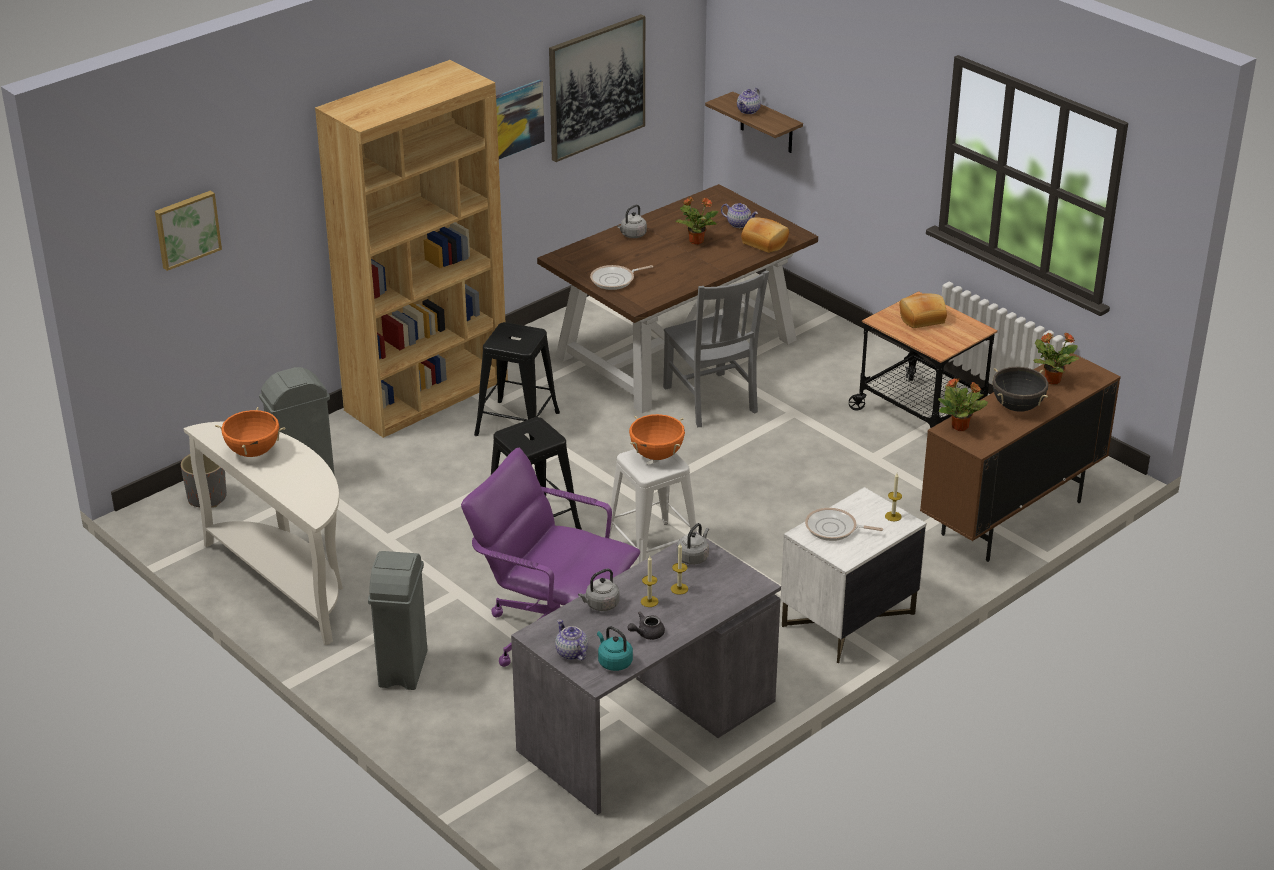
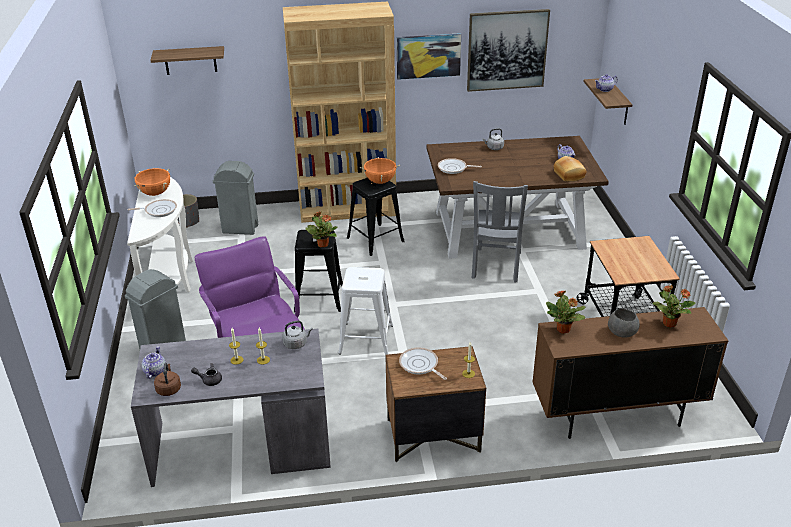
camera: 35 degrees right, 0 degrees up
picture [155,191,222,271] -> shelf [150,46,224,75]
grey kettle [578,569,620,611] -> none
turquoise kettle [597,626,633,671] -> brown kettle [154,363,181,396]
orange cooking pot [629,414,685,460] -> orange cooking pot moved to [360,157,400,184]
potted plant [675,197,718,245] -> potted plant moved to [305,211,338,247]
white nightstand [781,487,926,664] -> brown nightstand [385,346,486,462]
bread [899,294,947,328] -> none
black cooking pot [992,367,1048,412] -> grey bowl [608,308,640,338]
none -> frying pan [128,199,177,217]

